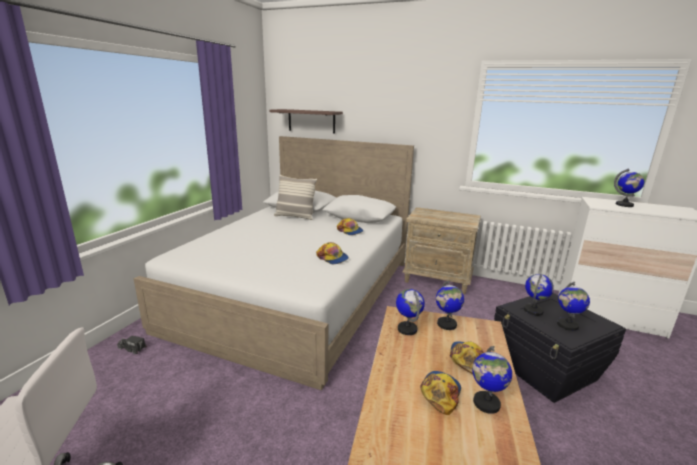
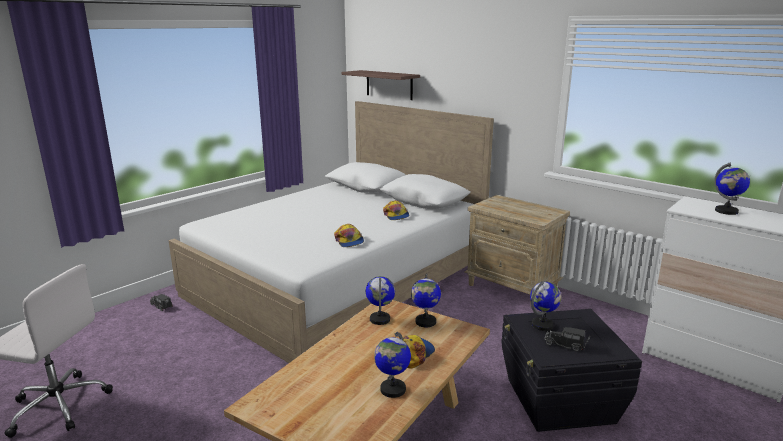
camera: 20 degrees right, 0 degrees up
pillow [274,175,317,220] -> none
cap [420,371,461,415] -> none
globe [557,282,590,331] -> toy truck [545,327,590,352]

